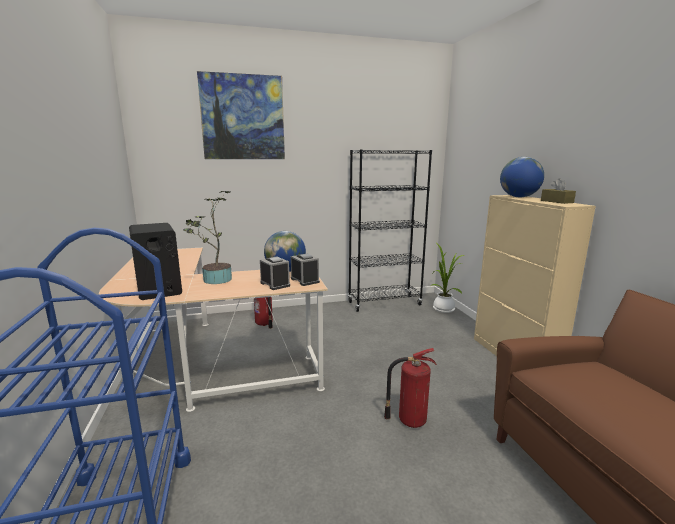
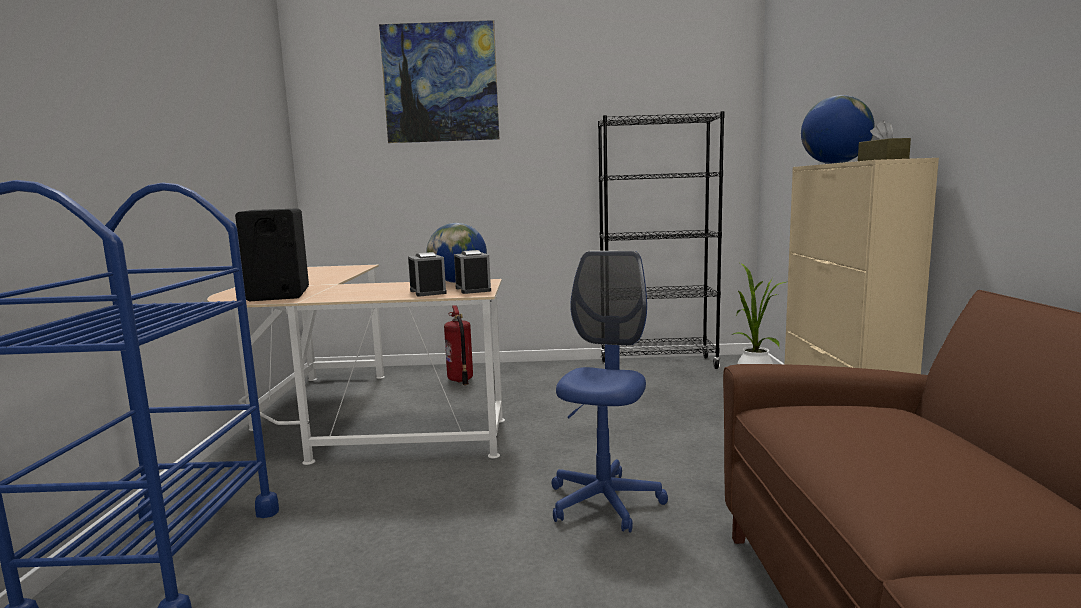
camera: 15 degrees right, 5 degrees down
potted plant [183,191,232,284] -> none
fire extinguisher [384,348,437,428] -> blue office chair [552,251,668,533]

